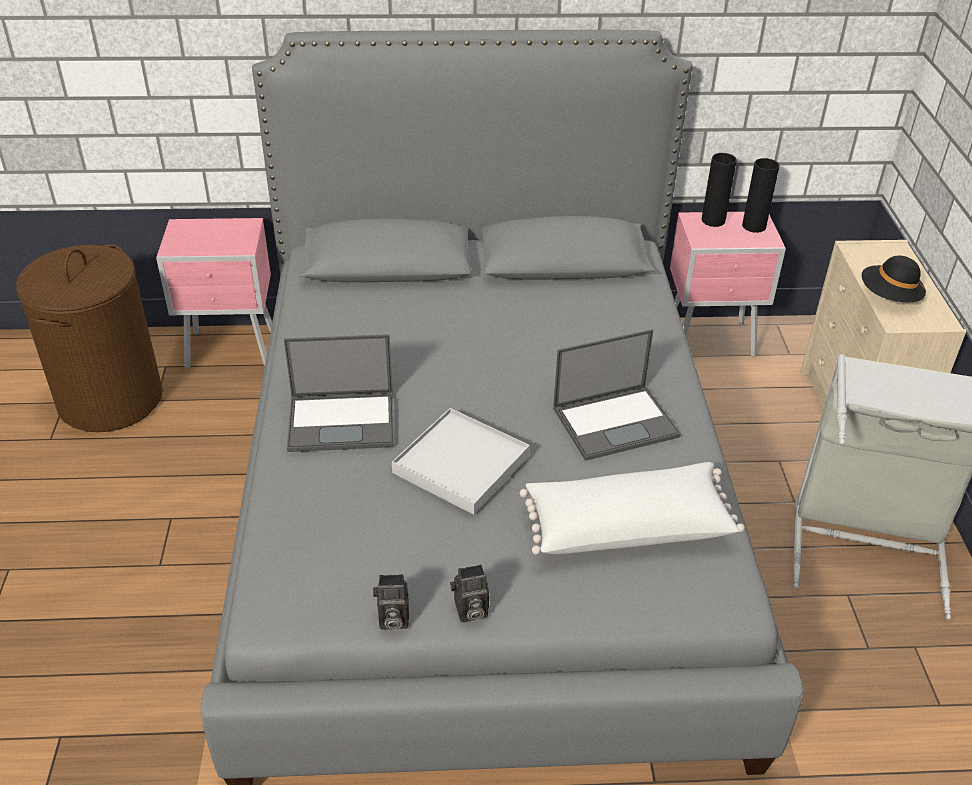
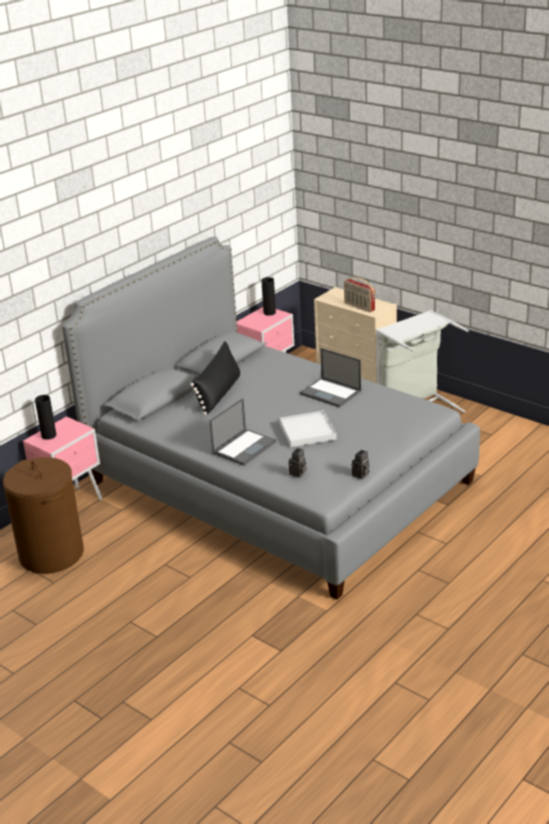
camera: 45 degrees left, 10 degrees down
camera [450,565,489,622] -> camera moved to [289,448,307,477]
white pillow [520,462,745,555] -> none
laptop [553,329,681,461] -> laptop turned 105 degrees clockwise [300,348,361,408]
black vase [702,153,737,227] -> black vase moved to [35,395,56,440]
black hat [862,256,926,302] -> radio [344,277,375,312]
none -> black pillow [190,341,240,415]

